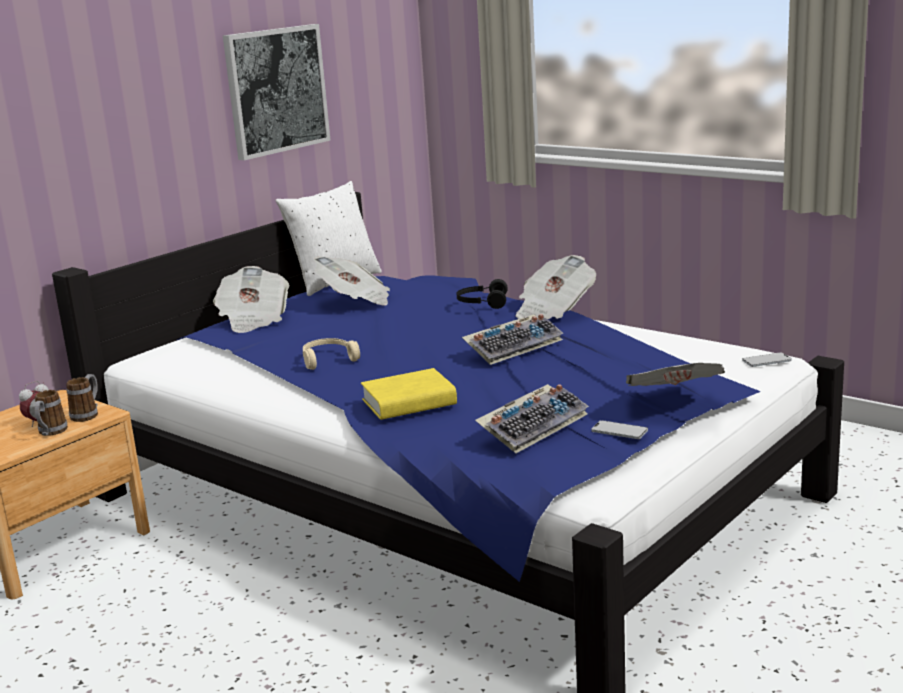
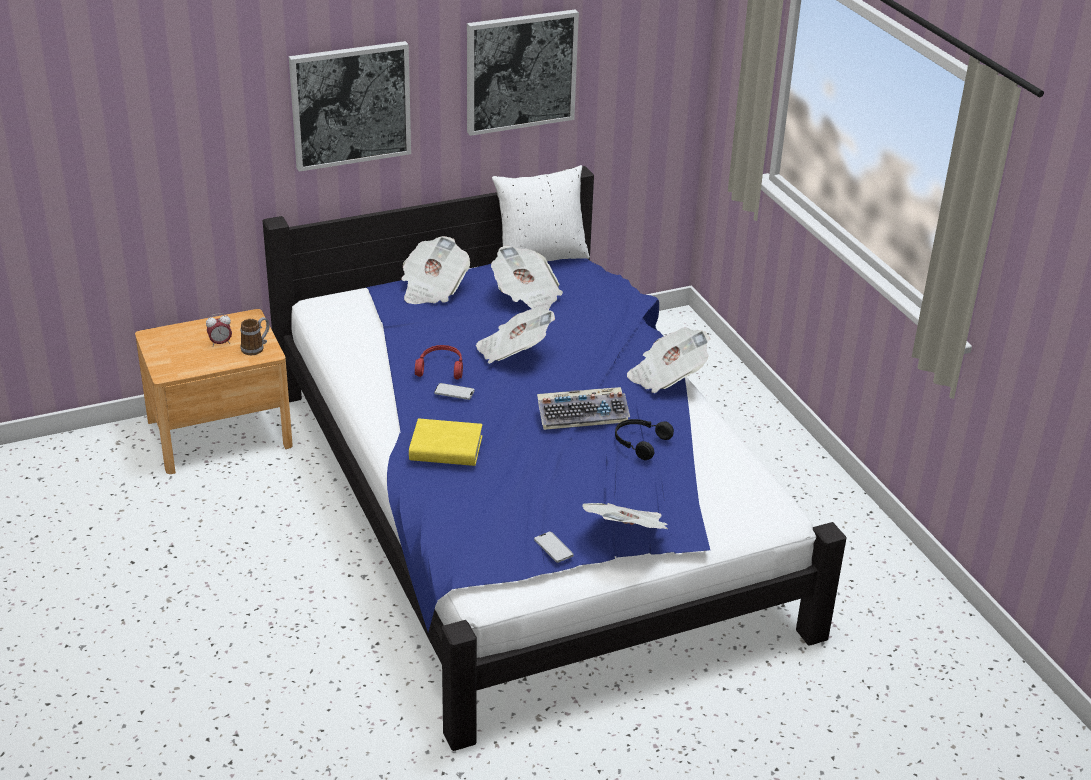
camera: 25 degrees right, 15 degrees up
mug [35,390,68,436] -> none
beige headphones [303,338,360,370] -> red headphones [415,345,463,379]
black headphones [457,279,508,309] -> black headphones moved to [615,419,674,460]
keyboard [475,384,589,453] -> none
phone [742,352,792,367] -> phone moved to [434,383,475,400]
none -> picture [289,41,411,172]
none -> newspaper [476,306,555,364]

